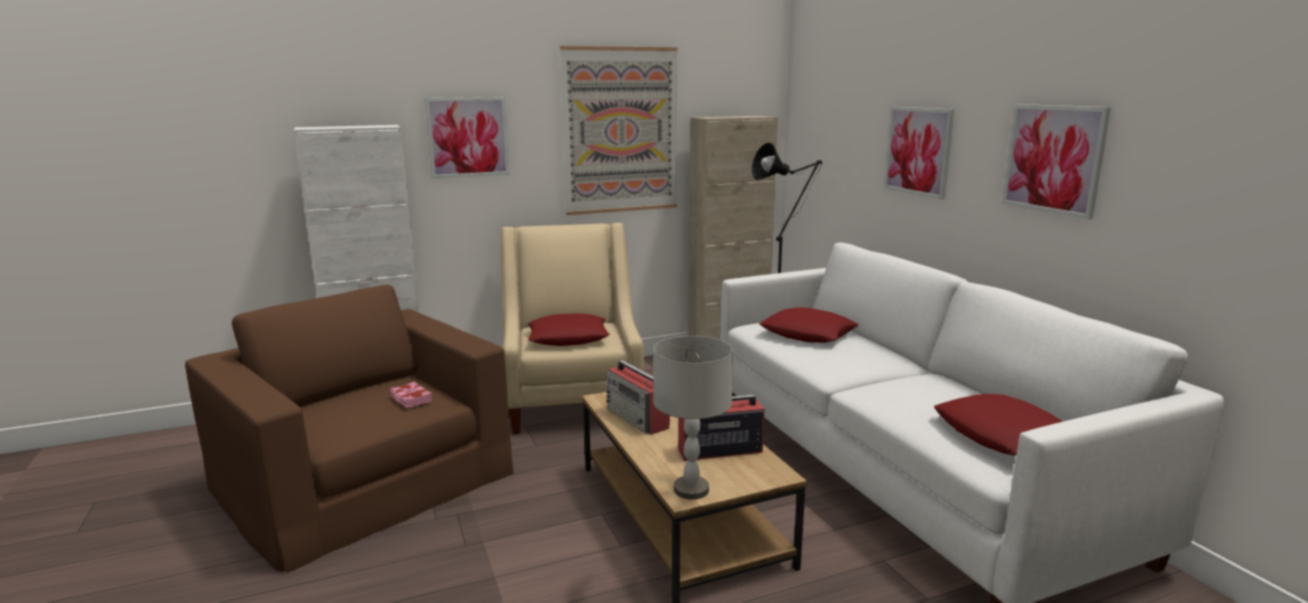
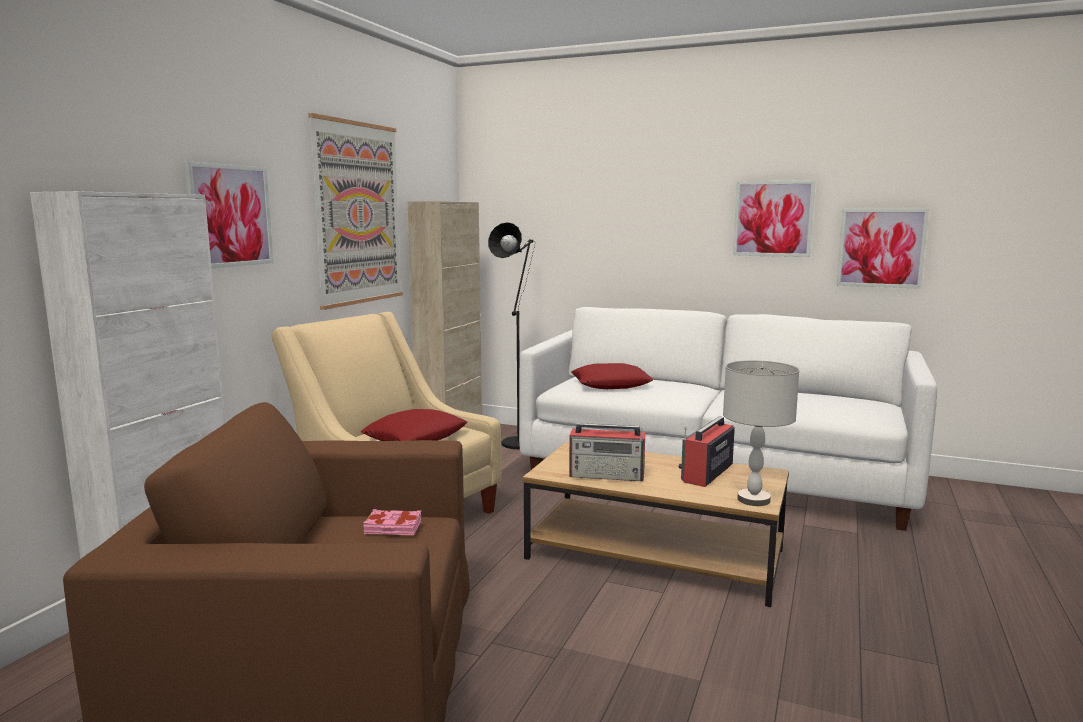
camera: 45 degrees left, 5 degrees down
picture [884,107,954,200] -> picture moved to [836,209,929,289]
red pillow [934,394,1063,455] -> none

